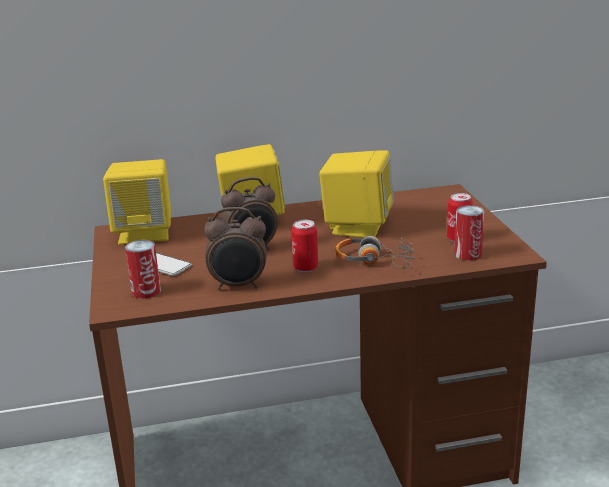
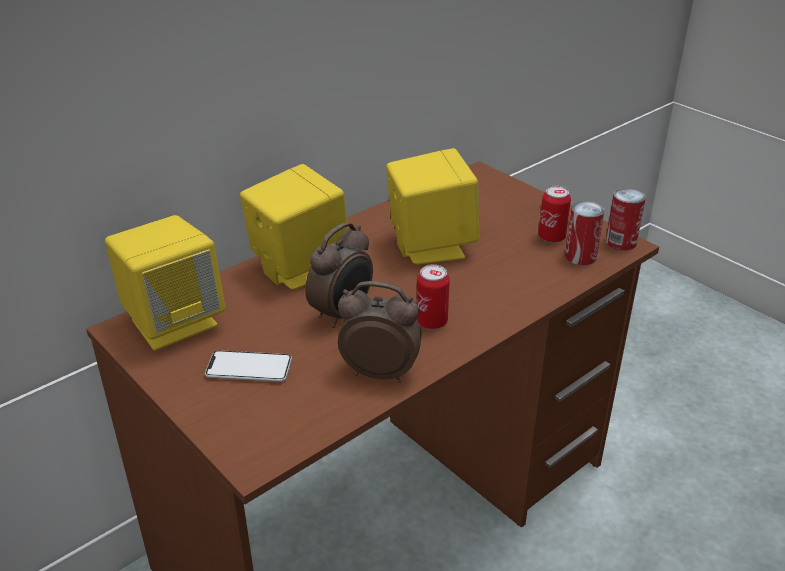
camera: 30 degrees left, 10 degrees up
can [125,240,161,299] -> can moved to [606,188,646,251]
alarm clock [204,207,267,290] -> alarm clock turned 135 degrees counterclockwise [338,281,422,383]
headphones [335,236,415,268] -> none

